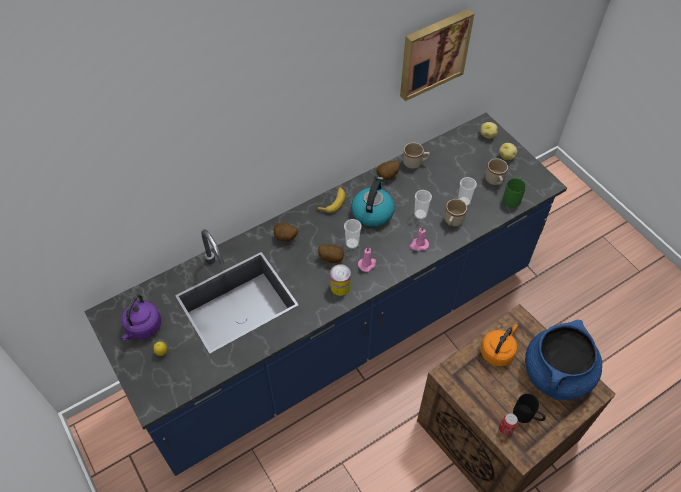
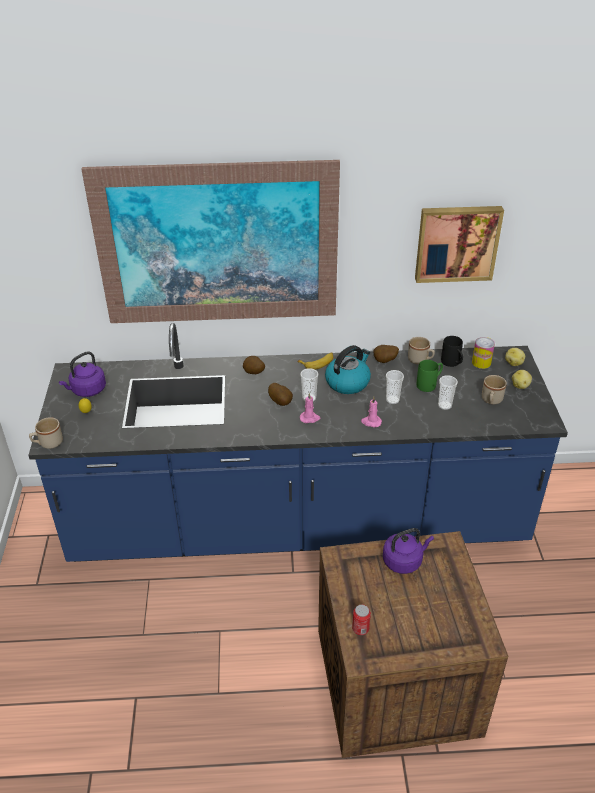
camera: 30 degrees right, 15 degrees down
can [330,264,351,296] -> can moved to [472,337,495,369]
beige mug [444,199,467,226] -> beige mug moved to [29,417,63,449]
orange kettle [481,324,518,366] -> purple kettle [383,528,434,574]
green mug [503,176,526,208] -> green mug moved to [417,360,443,392]
black mug [513,394,546,423] -> black mug moved to [441,336,463,367]
blue cooking pot [525,320,602,400] -> none
none -> picture [81,160,340,323]

